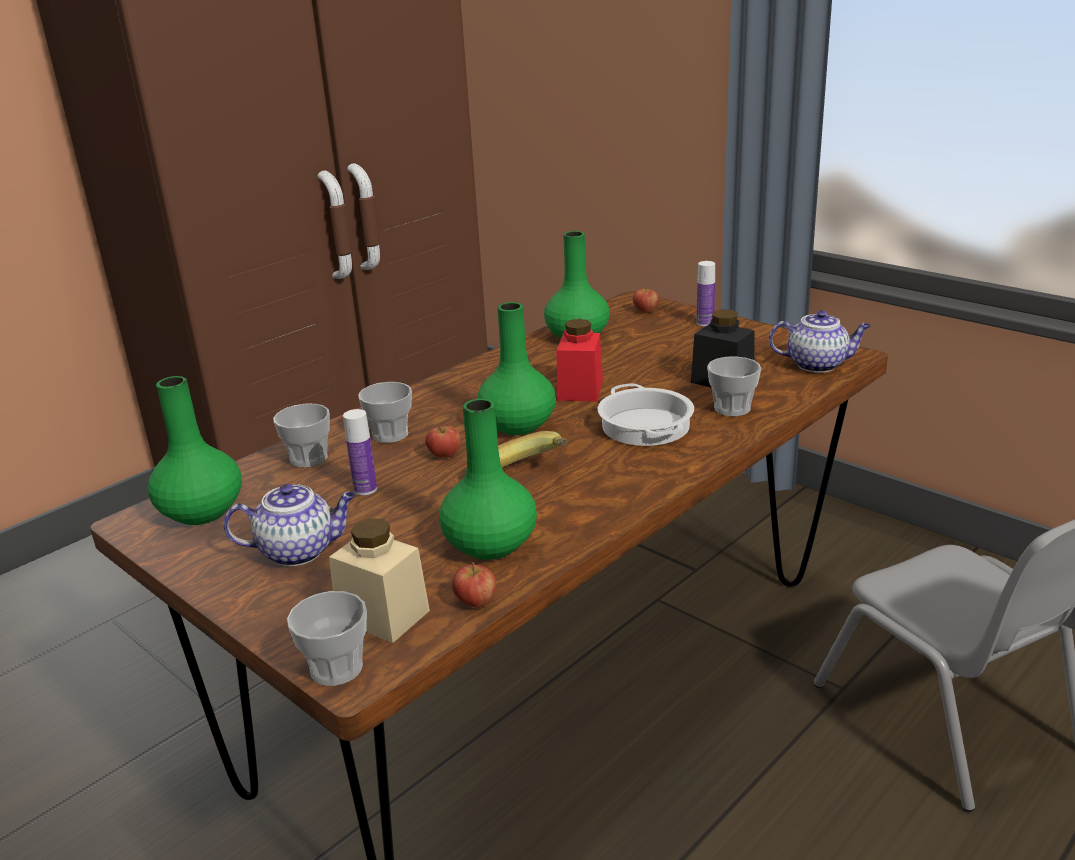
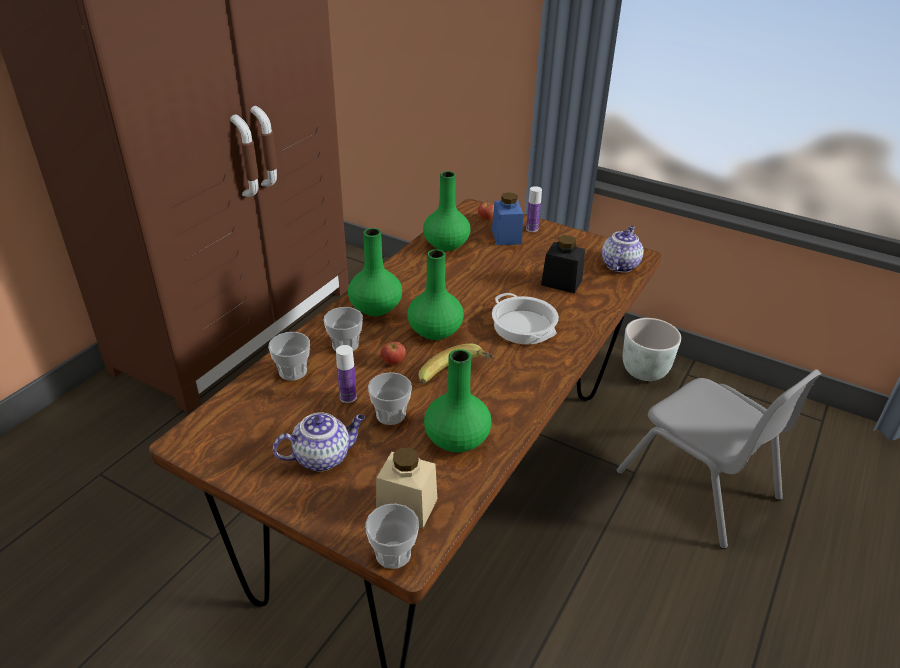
camera: 15 degrees left, 10 degrees up
green vase [147,376,242,525] -> green vase moved to [348,228,402,316]
apple [452,562,496,608] -> none
red jar [557,319,603,402] -> none
cup [707,356,761,417] -> cup moved to [368,372,412,425]
teapot [769,310,871,373] -> teapot turned 60 degrees counterclockwise [602,226,643,273]
none -> blue jar [492,192,523,245]
none -> grey planter [623,318,681,381]

